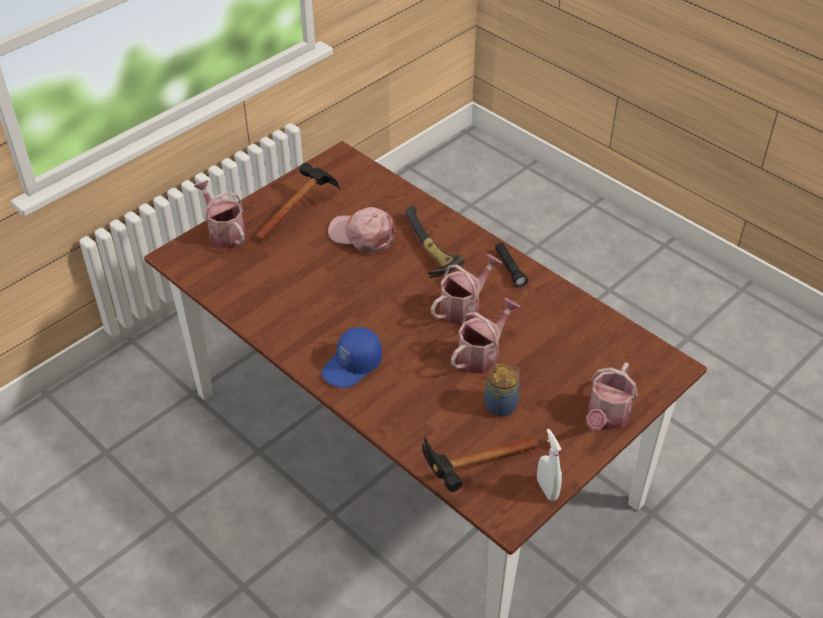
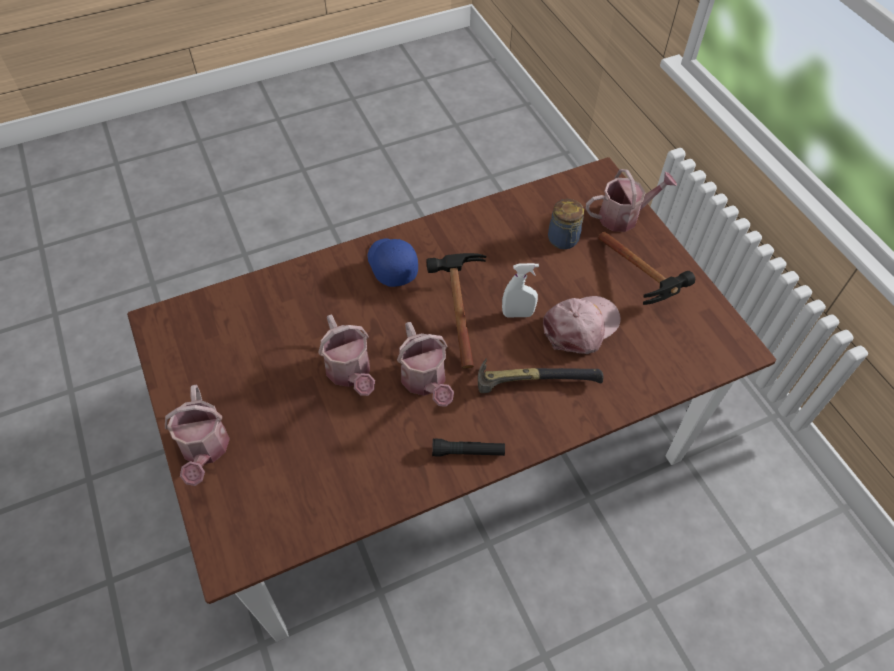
camera: 110 degrees right, 10 degrees up
hammer [422,437,538,492] -> hammer moved to [427,253,487,369]
jar [484,364,520,416] -> jar moved to [548,199,584,249]
white spray bottle [537,429,562,501] -> white spray bottle moved to [502,263,539,317]
watering can [586,362,638,430] -> watering can turned 150 degrees counterclockwise [165,385,230,486]

